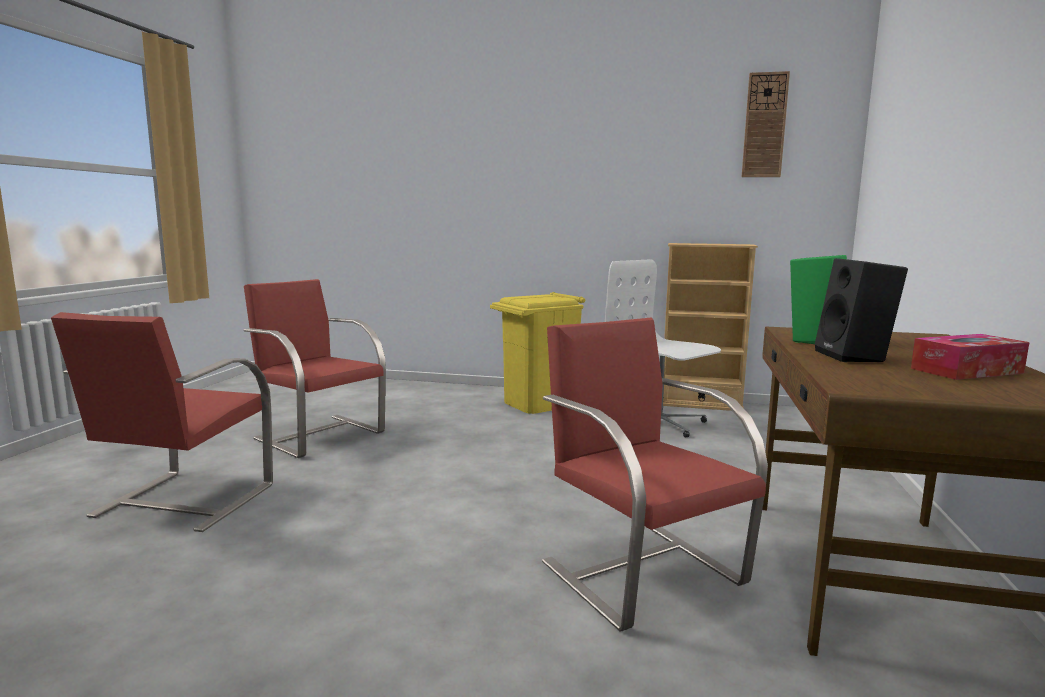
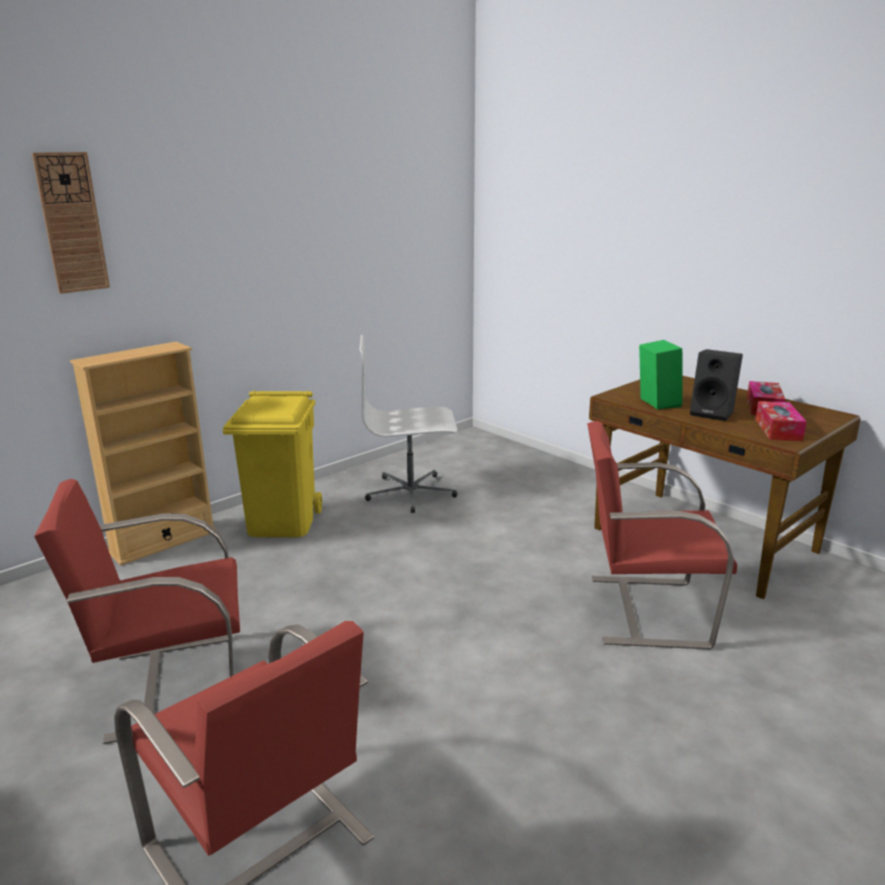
camera: 55 degrees left, 10 degrees up
beige bookcase [663,243,758,411] -> beige bookcase moved to [70,342,216,566]
wall clock [742,71,790,177] -> wall clock moved to [32,152,110,294]
none -> tissue box [755,401,807,441]

